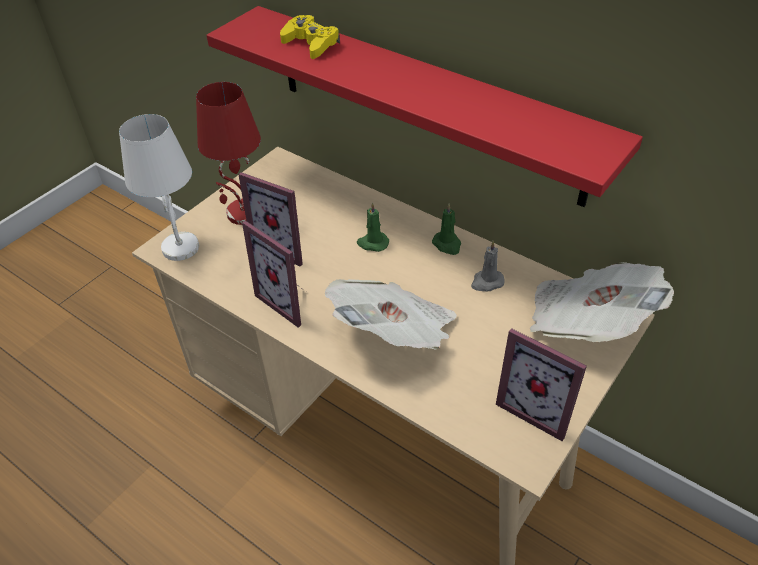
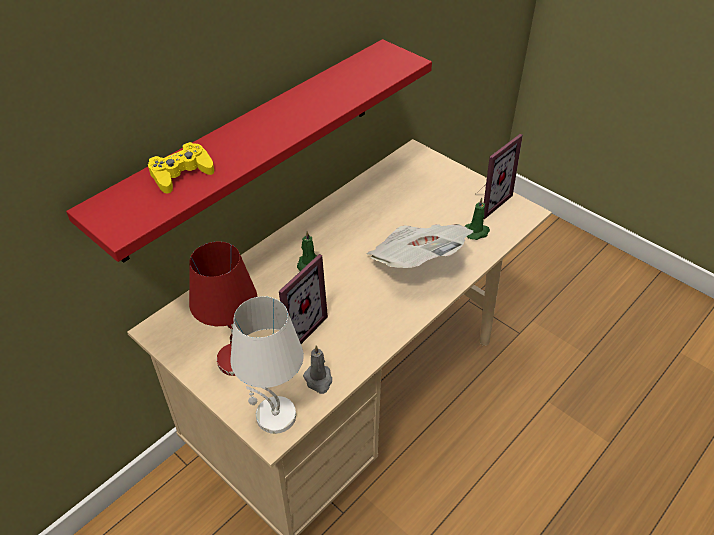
camera: 85 degrees left, 0 degrees up
picture frame [242,221,305,327] -> none
green candle [432,203,461,255] -> green candle moved to [464,198,490,240]
grey candle [471,241,505,292] -> grey candle moved to [303,345,332,394]
newspaper [530,262,674,342] -> none

